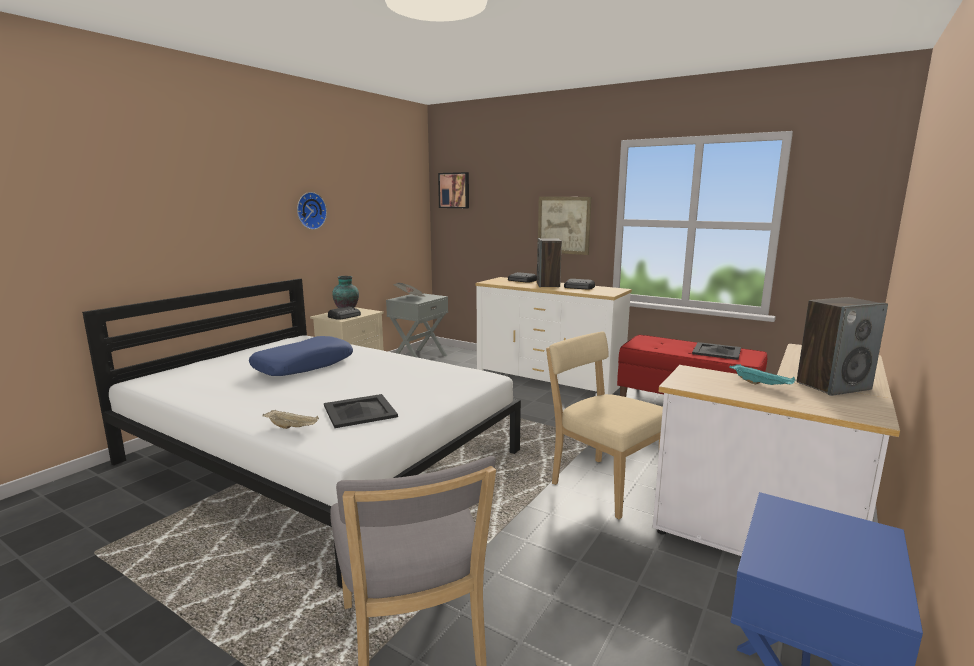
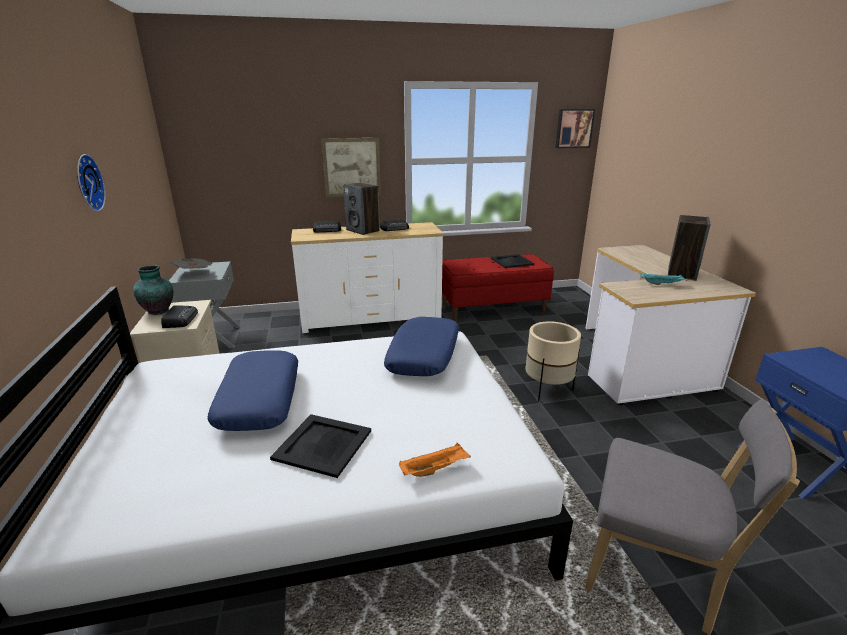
camera: 45 degrees left, 10 degrees up
beige tray [263,410,319,429] -> orange tray [399,443,471,477]
black tray [324,394,398,428] -> black tray moved to [270,414,371,478]
picture [438,172,469,208] -> picture moved to [555,109,595,148]
beige chair [546,331,663,519] -> beige planter [525,321,581,401]
none -> blue pillow [384,317,459,376]

